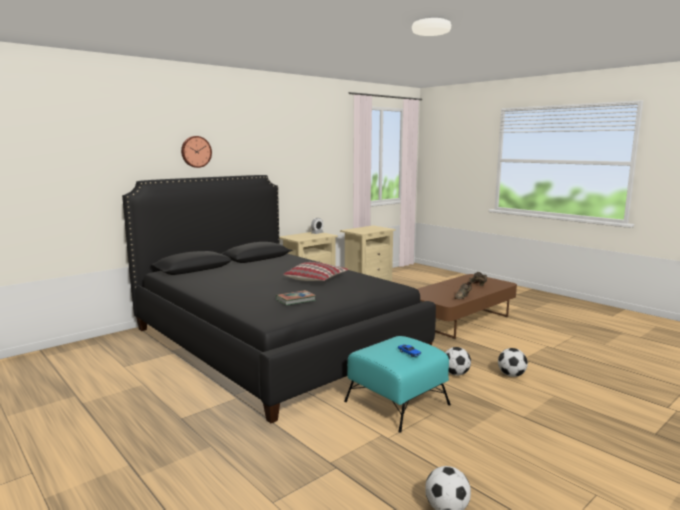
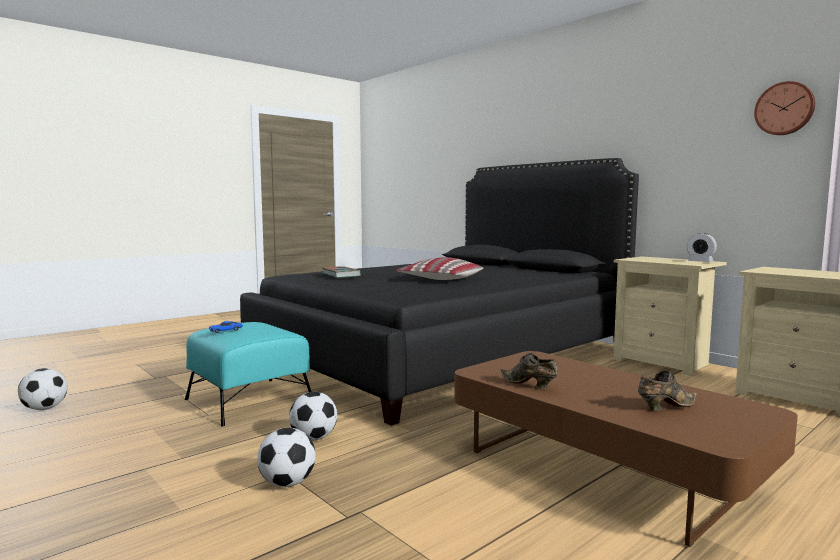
camera: 90 degrees right, 5 degrees down
wall clock [181,136,212,168] -> wall clock moved to [754,81,815,135]

